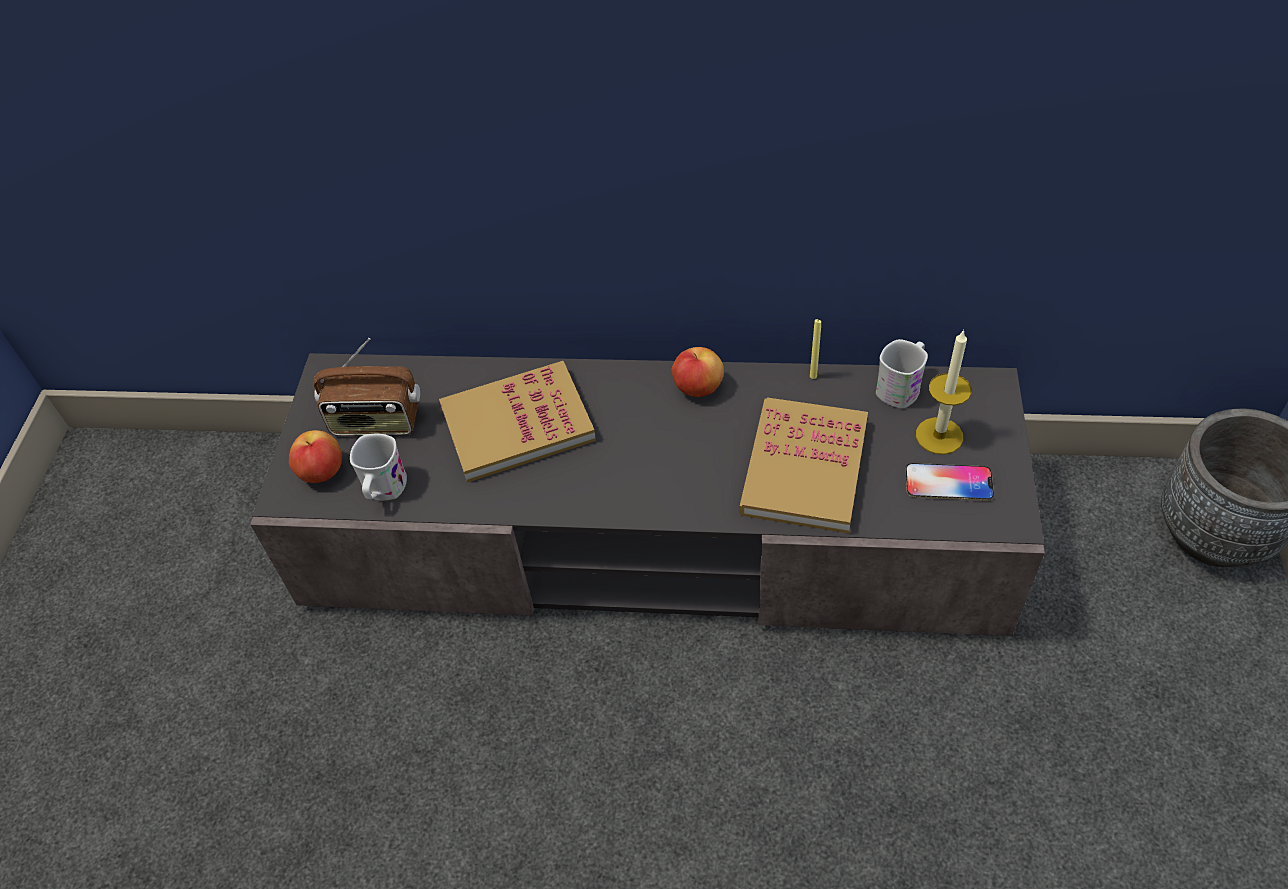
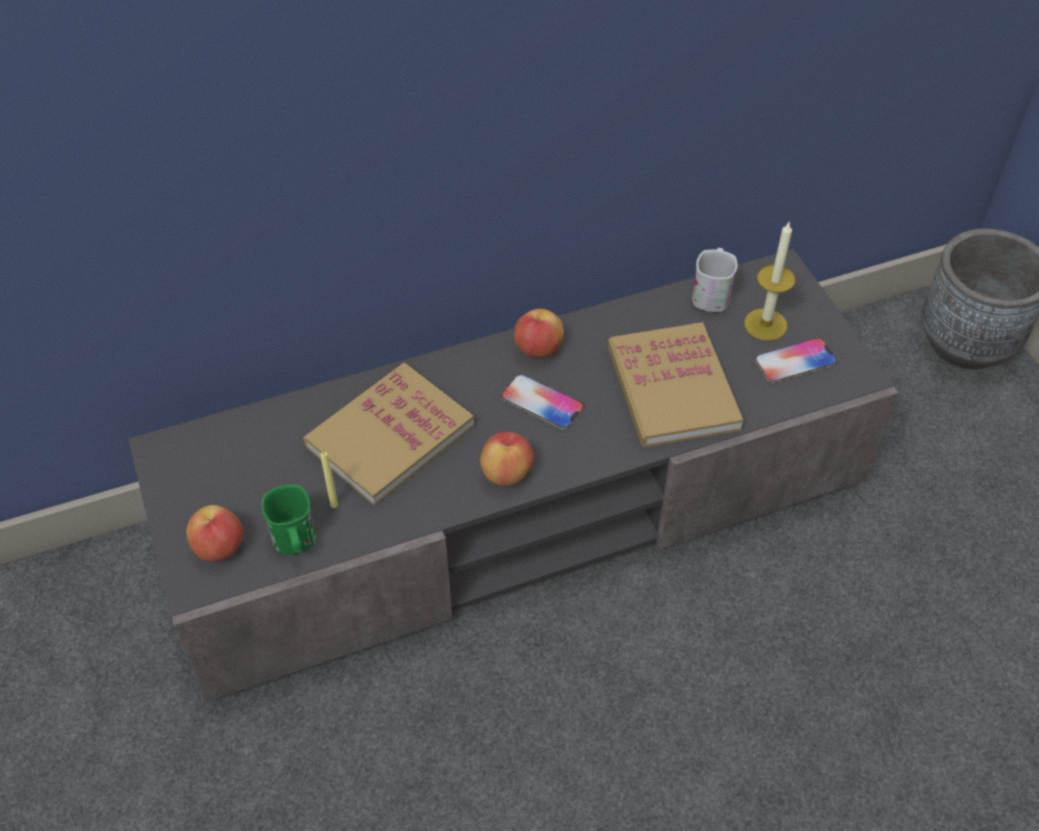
camera: 30 degrees left, 0 degrees up
radio [313,338,420,436] -> none
white mug [350,434,407,501] -> green mug [262,484,316,555]
yellow candle [810,319,821,379] -> yellow candle moved to [320,452,338,508]
none -> apple [480,432,534,486]
none -> phone [501,374,584,430]

